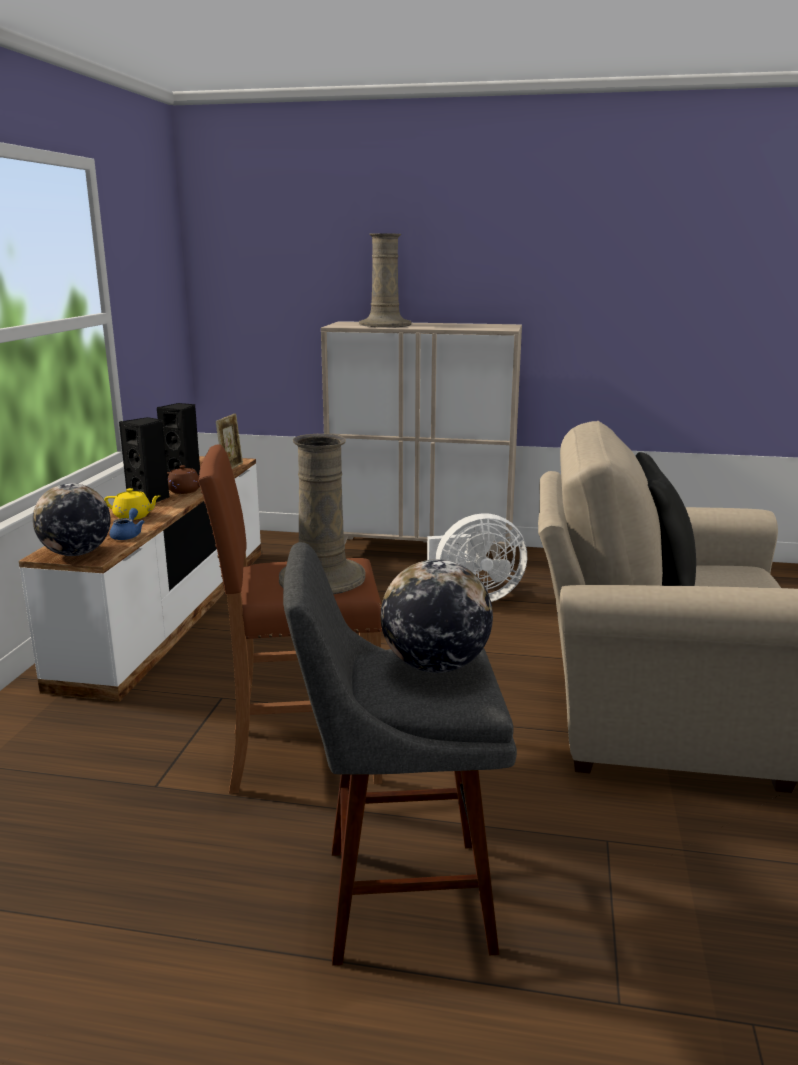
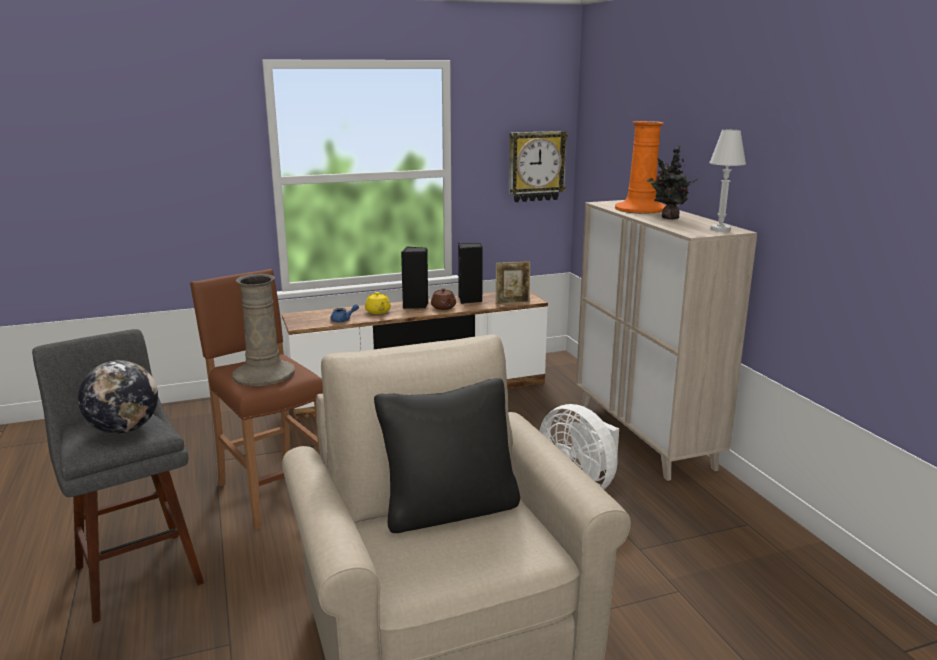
camera: 60 degrees right, 0 degrees up
globe [33,483,111,556] -> none
beige vase [359,233,411,328] -> orange vase [615,121,666,214]
none -> wall clock [509,131,568,202]
none -> potted plant [647,145,698,219]
none -> white table lamp [710,130,746,232]

